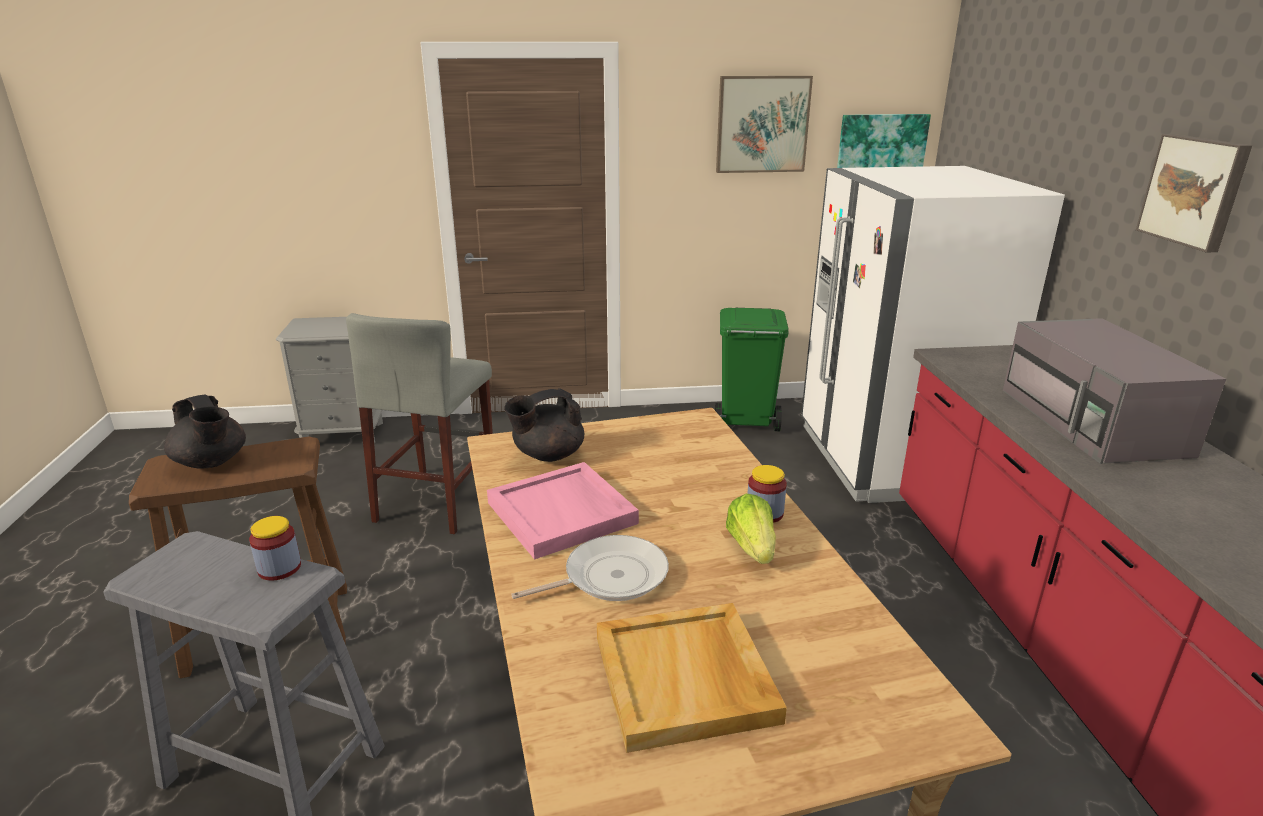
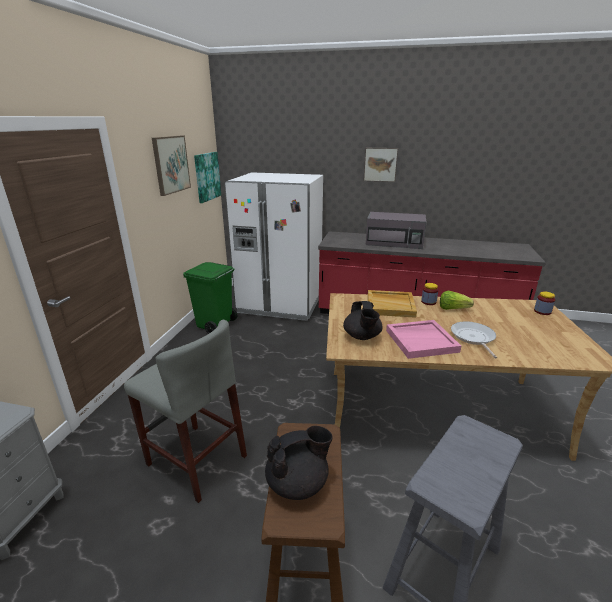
camera: 70 degrees left, 0 degrees up
jar [249,516,301,581] -> jar moved to [534,291,555,315]
beige tray [597,603,787,753] -> beige tray moved to [368,290,417,318]

